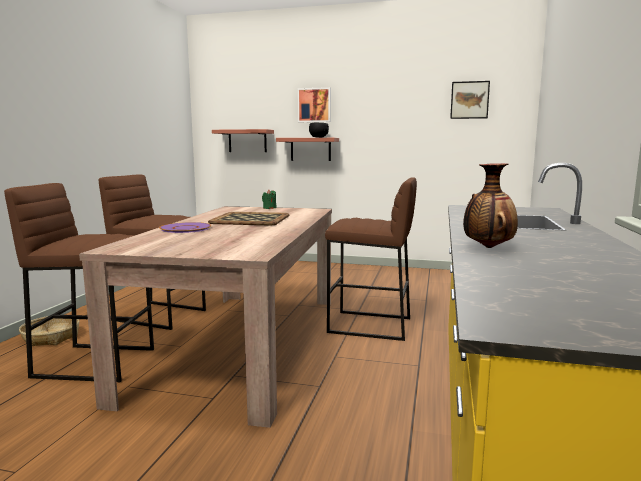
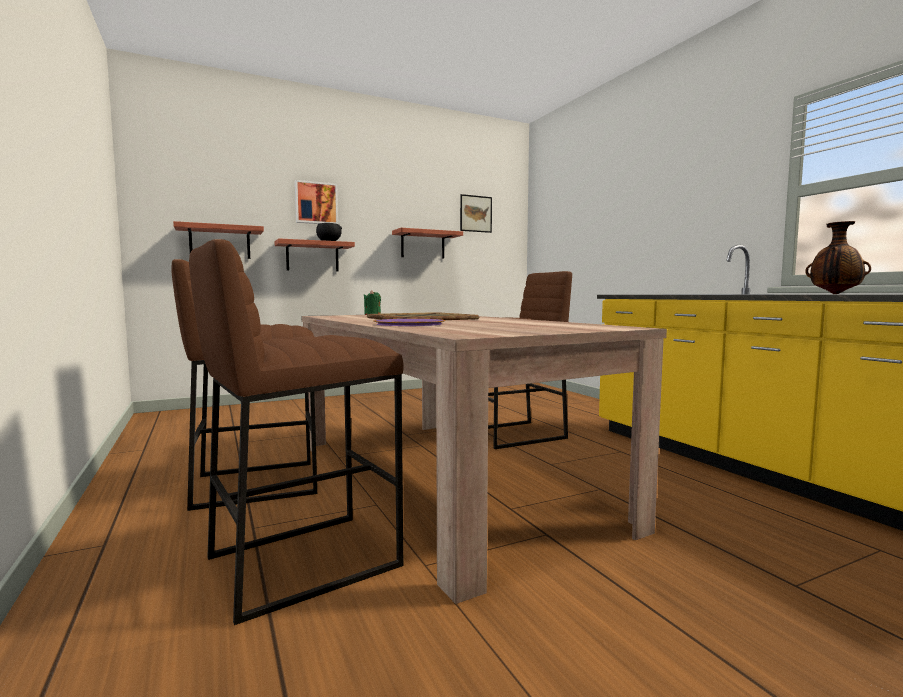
camera: 40 degrees left, 5 degrees down
basket [19,316,80,346] -> none
none -> shelf [392,228,463,259]

